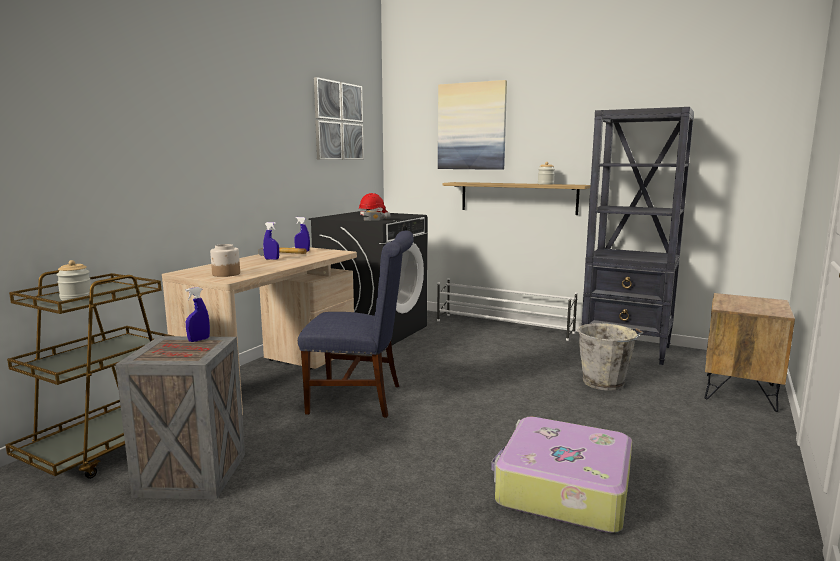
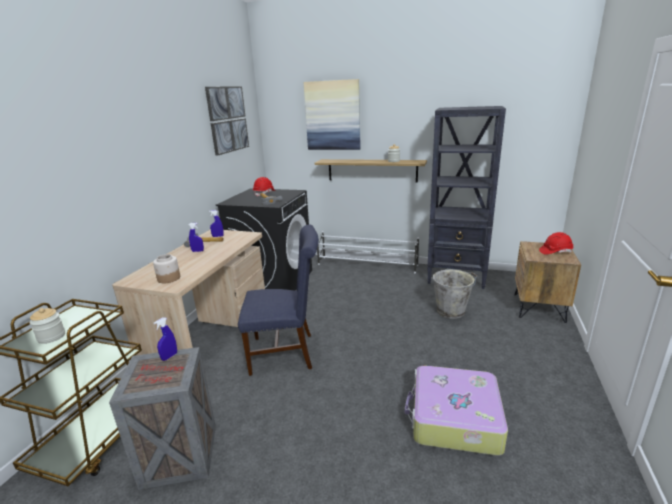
camera: 10 degrees left, 10 degrees up
none -> red hard hat [539,232,574,255]

